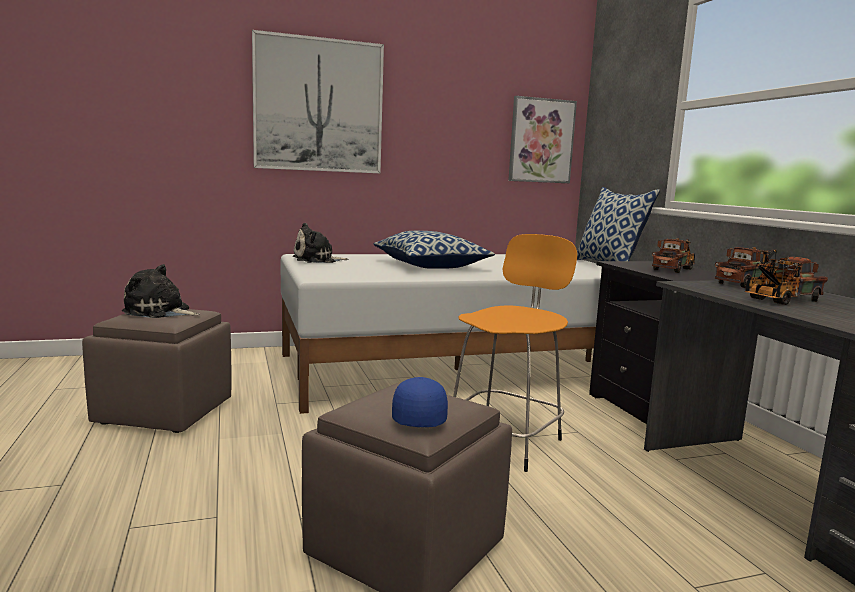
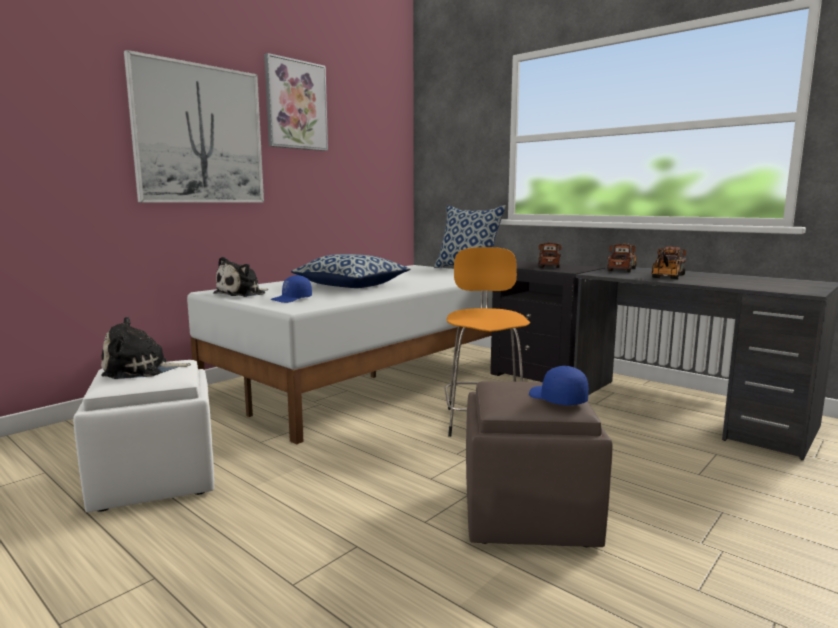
camera: 30 degrees left, 0 degrees up
brown ottoman [82,309,231,433] -> white ottoman [73,360,214,512]
picture [508,96,577,183] -> picture moved to [264,53,328,151]
none -> blue cap [270,275,312,303]

